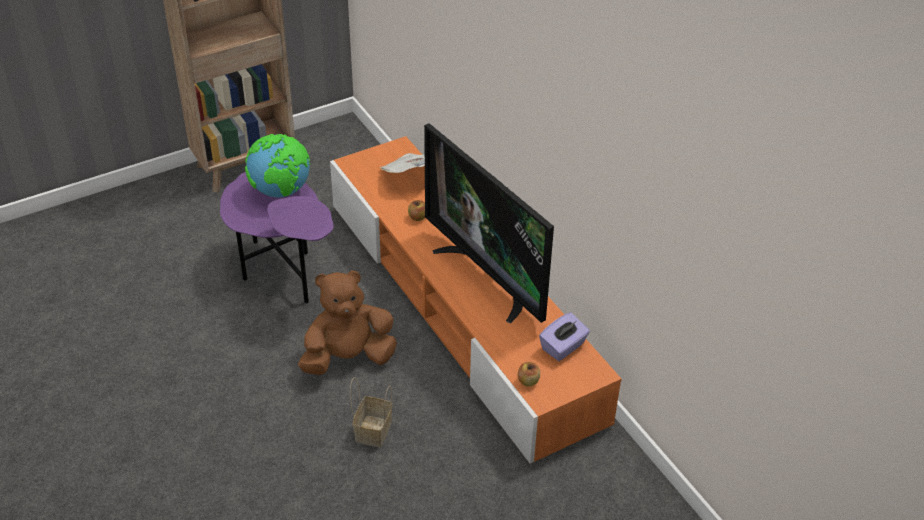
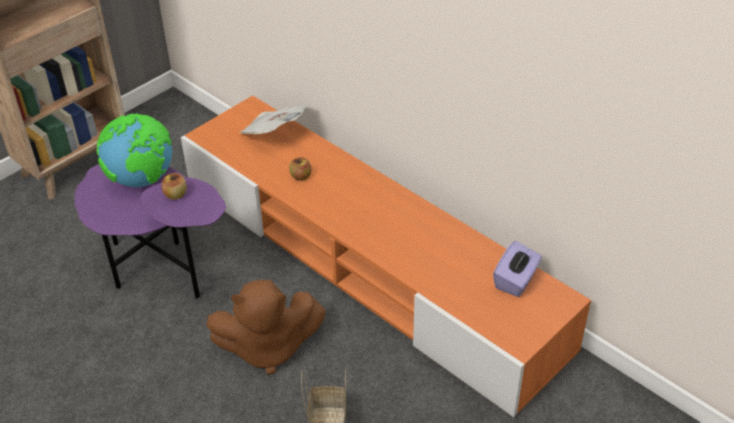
camera: 15 degrees left, 0 degrees up
brown plush toy [298,270,397,375] -> brown plush toy turned 150 degrees counterclockwise [206,280,325,374]
television [424,123,554,324] -> none
apple [518,362,540,387] -> apple moved to [162,173,187,200]

